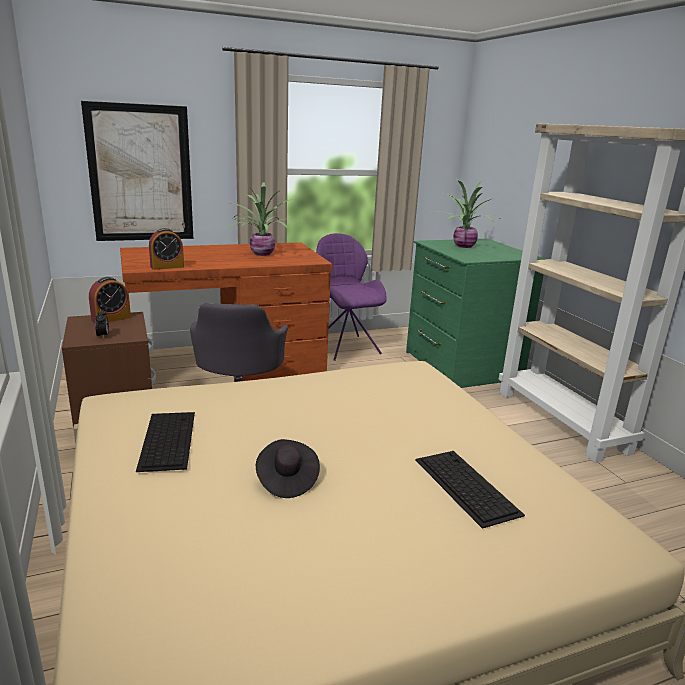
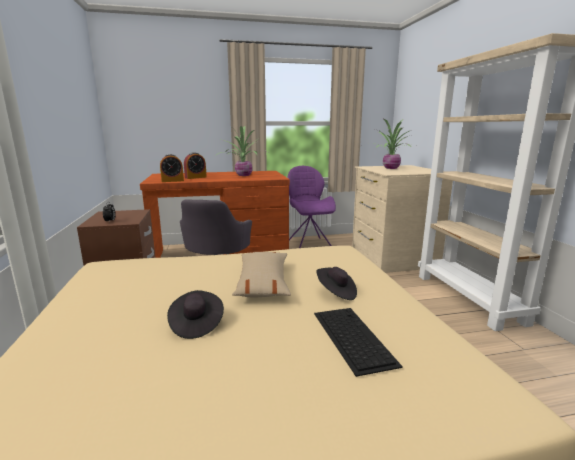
camera: 10 degrees right, 5 degrees down
picture [81,101,193,241] -> none
alarm clock [89,277,131,323] -> alarm clock moved to [184,152,207,179]
keyboard [136,412,195,472] -> none
green dresser [406,239,545,388] -> beige dresser [352,165,453,273]
none -> beige pillow [232,252,291,297]
none -> black hat [316,267,357,300]

